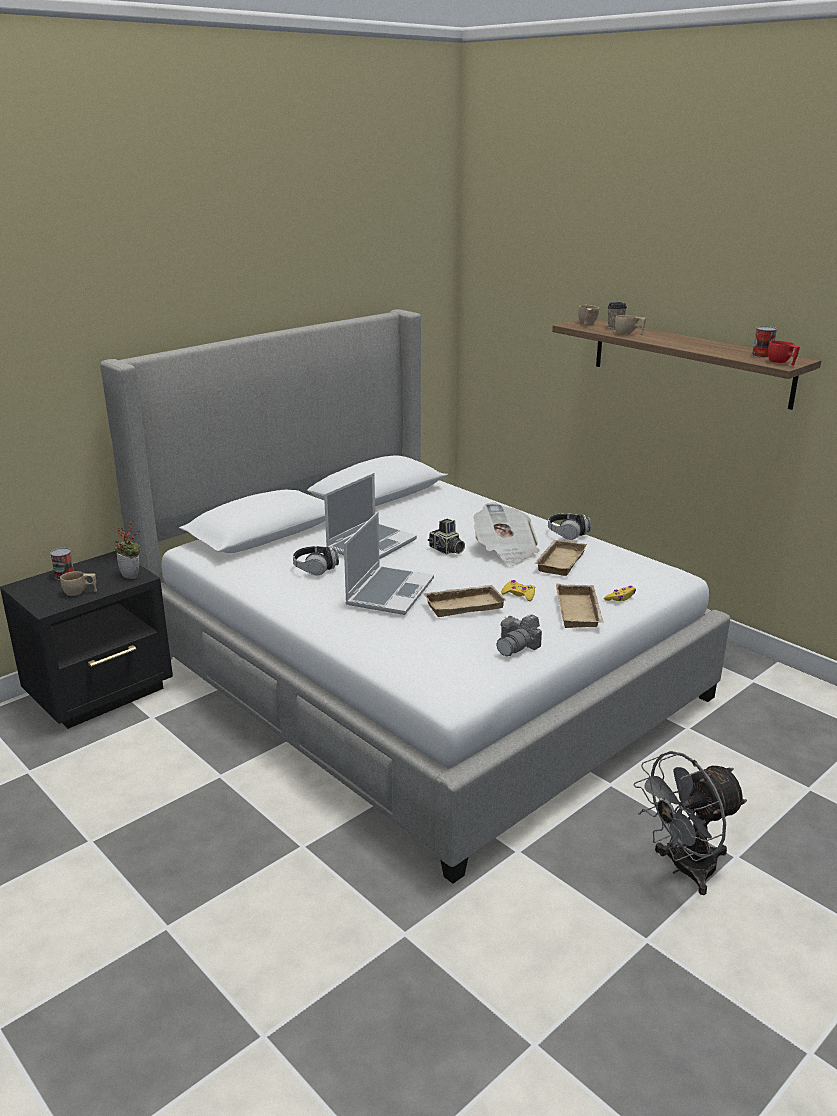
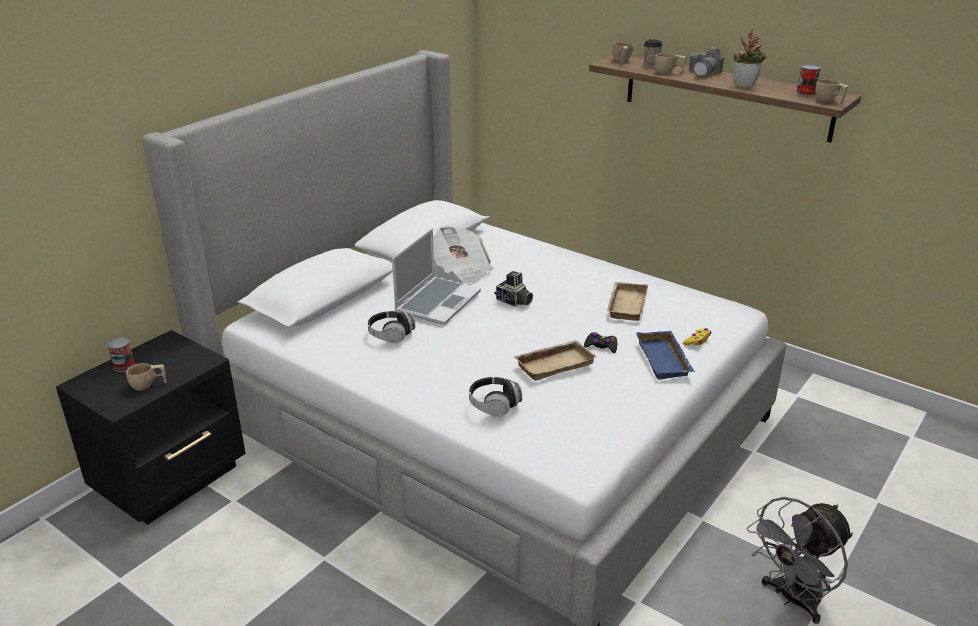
camera: 10 degrees left, 5 degrees up
potted plant [114,521,141,579] -> potted plant moved to [733,29,767,87]
laptop [344,512,434,615] -> none
newspaper [473,502,540,566] -> newspaper moved to [433,226,493,285]
camera [496,614,542,656] -> camera moved to [689,47,724,76]
yellow game controller [501,580,535,601] -> black game controller [584,332,617,353]
headphones [548,513,591,540] -> headphones moved to [469,377,522,417]
beige tray [556,584,604,628] -> blue tray [636,331,695,380]
red cup [768,341,800,365] -> beige cup [815,79,848,104]

